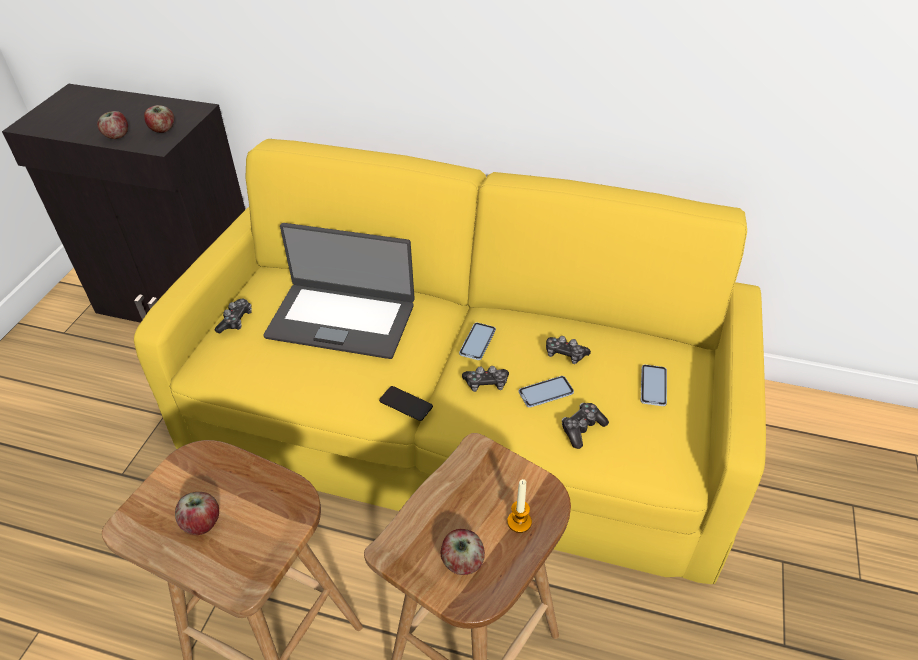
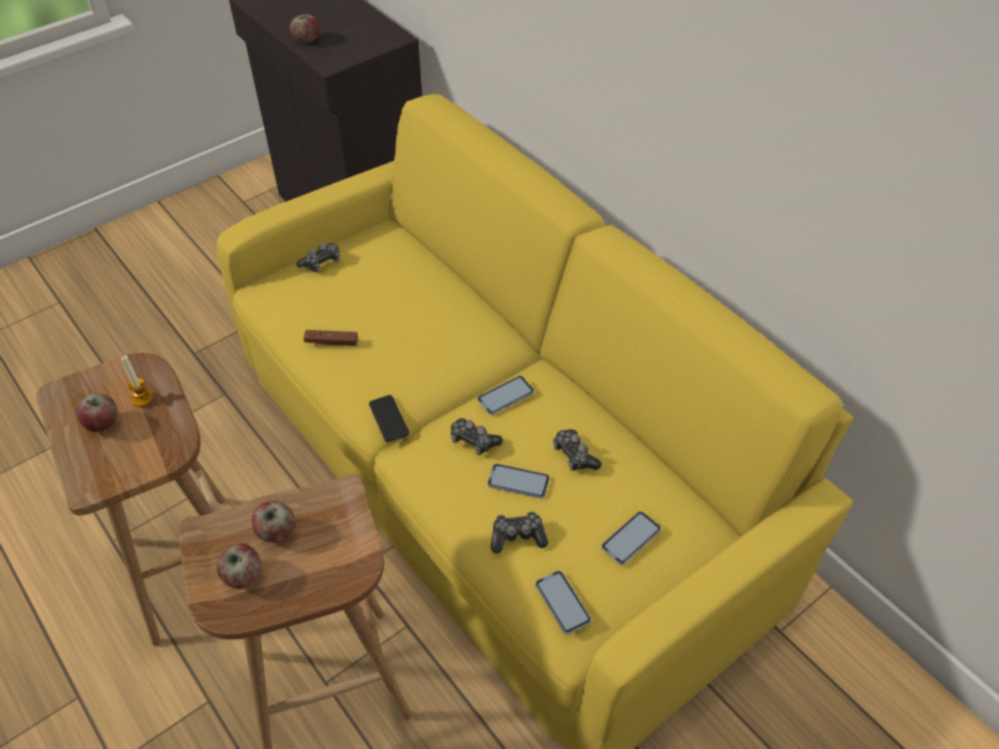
camera: 35 degrees right, 5 degrees up
apple [144,105,174,133] -> apple moved to [252,501,296,543]
laptop [263,223,415,359] -> none
candle [507,479,532,533] -> candle moved to [121,355,153,407]
none -> brown game controller [304,330,358,346]
none -> phone [535,571,591,634]

